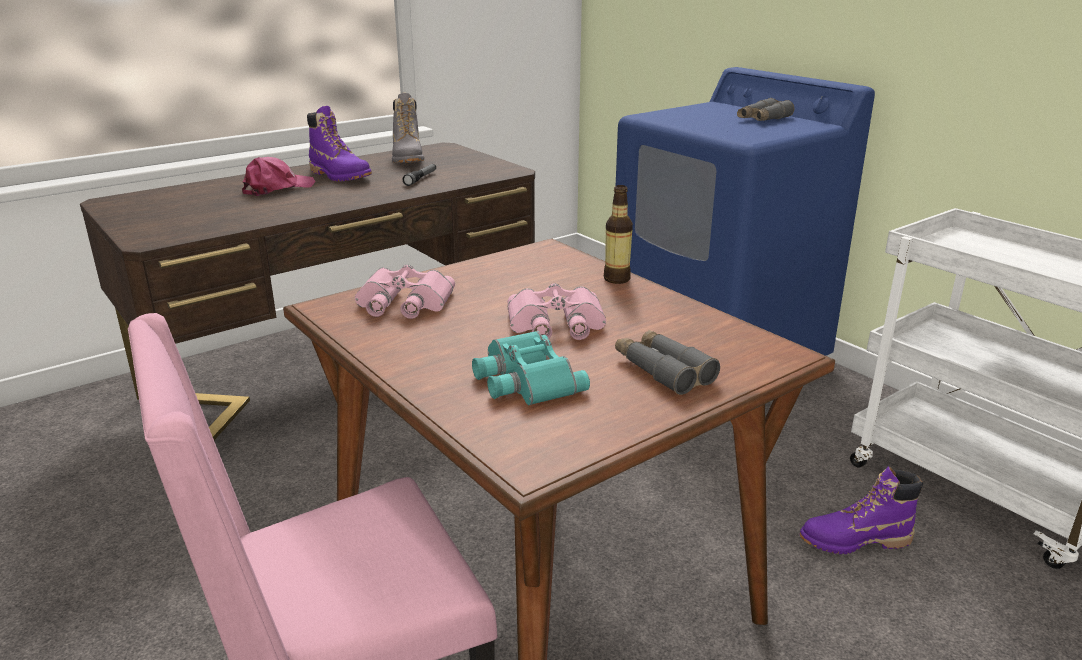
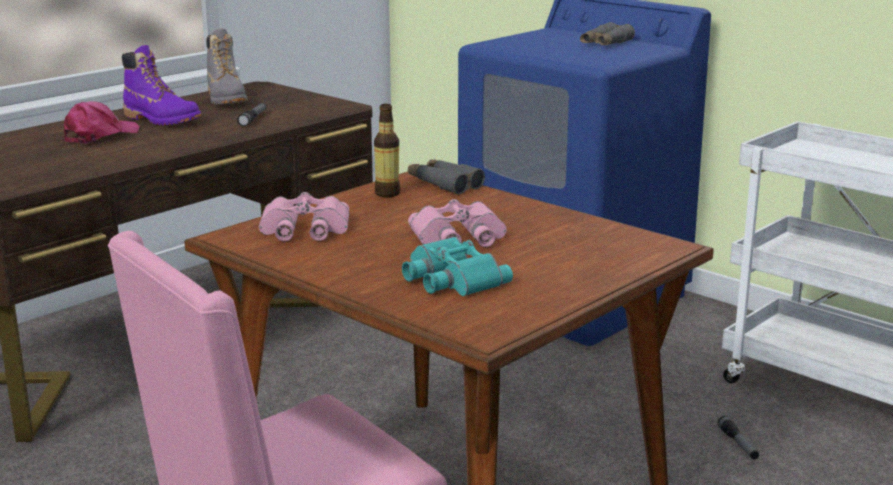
camera: 10 degrees left, 5 degrees down
bottle [604,185,633,284] -> bottle moved to [374,104,400,197]
grey binoculars [615,330,720,395] -> grey binoculars moved to [408,159,485,195]
purple boot [799,466,923,554] -> flashlight [718,416,759,459]

